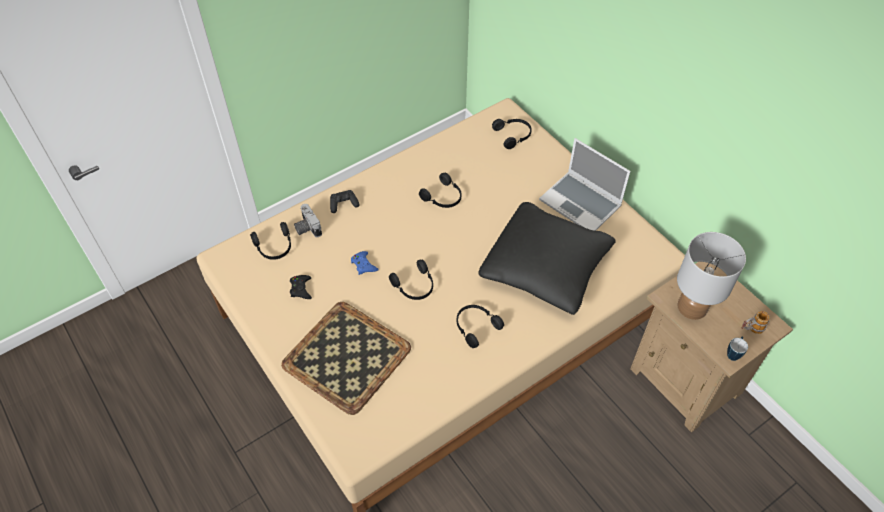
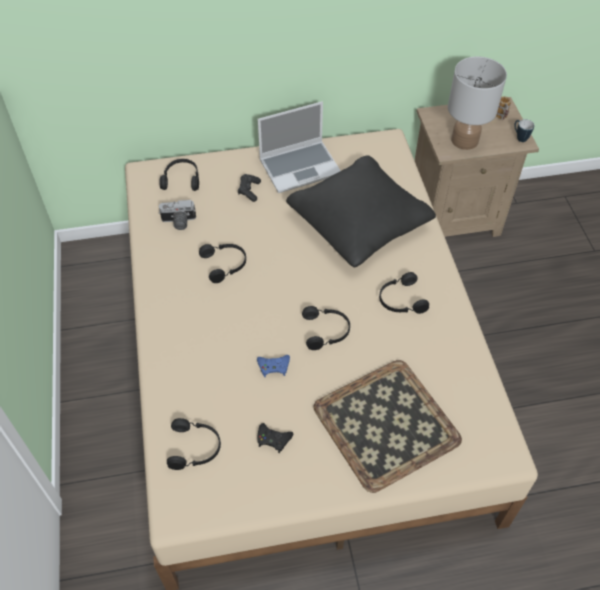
camera: 65 degrees left, 0 degrees up
camera [294,204,322,237] -> camera moved to [159,200,196,230]
black game controller [330,190,360,213] -> black game controller moved to [238,174,261,202]

